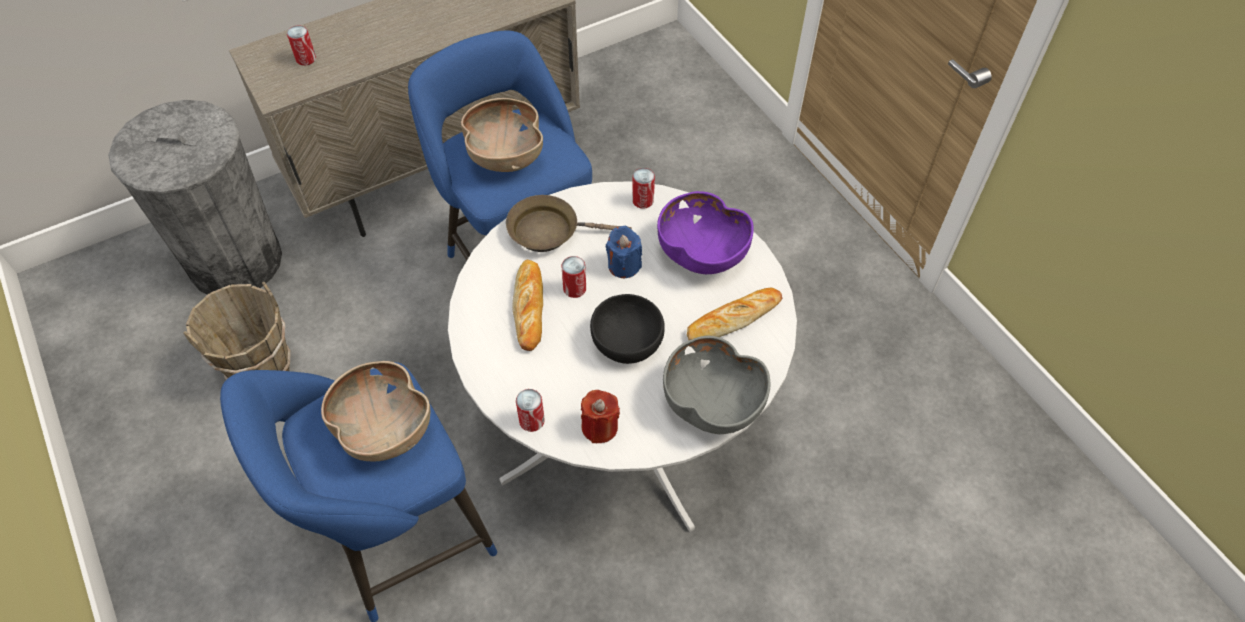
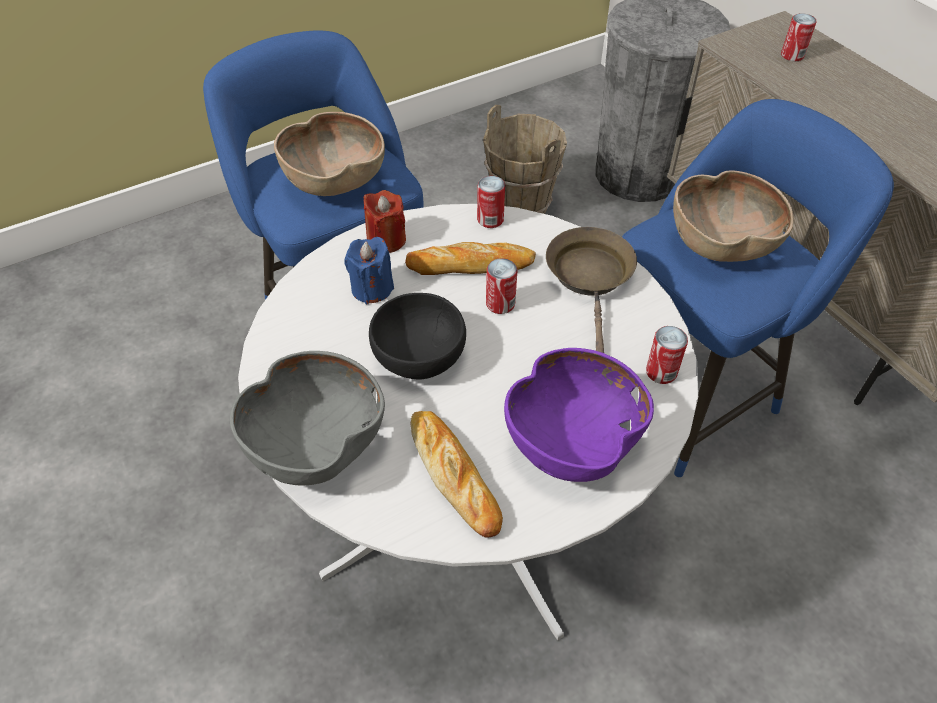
camera: 90 degrees right, 5 degrees down
can [516,389,545,432] -> can moved to [477,176,505,228]
red candle [581,390,620,443] -> red candle moved to [364,190,406,253]
blue candle [606,226,642,279] -> blue candle moved to [345,237,394,304]

